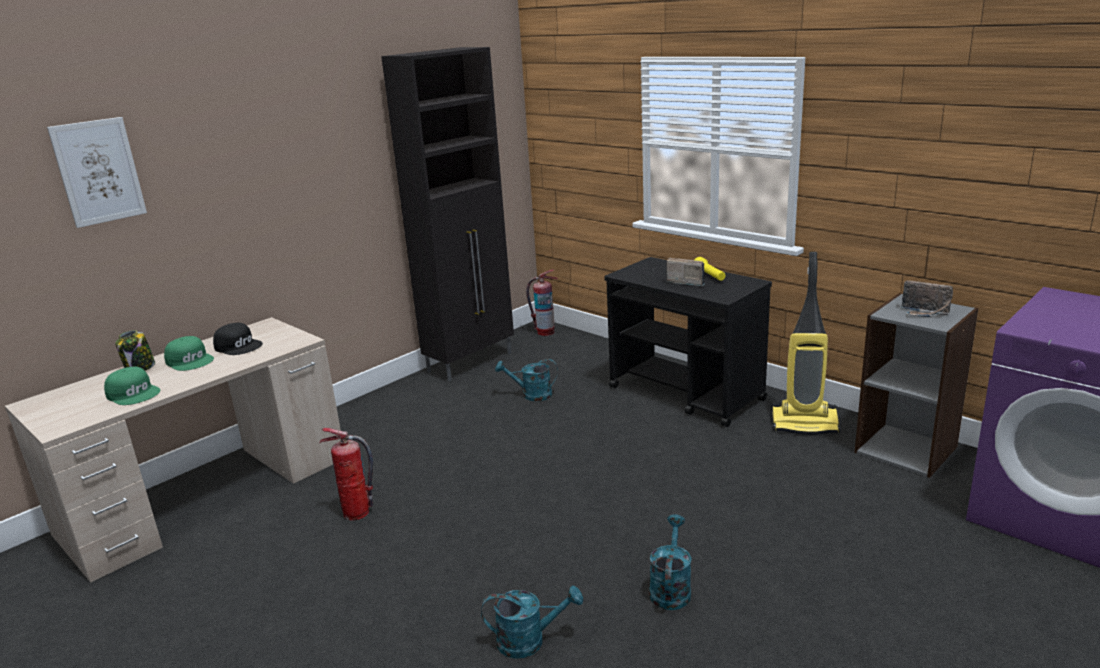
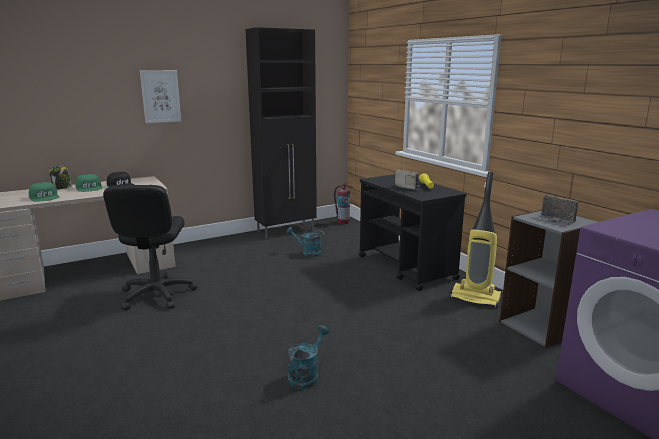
camera: 15 degrees right, 5 degrees down
picture [47,117,147,228] -> picture moved to [140,70,181,123]
fire extinguisher [319,428,373,521] -> black office chair [103,185,197,310]
turquoise watering can [481,586,583,659] -> none

